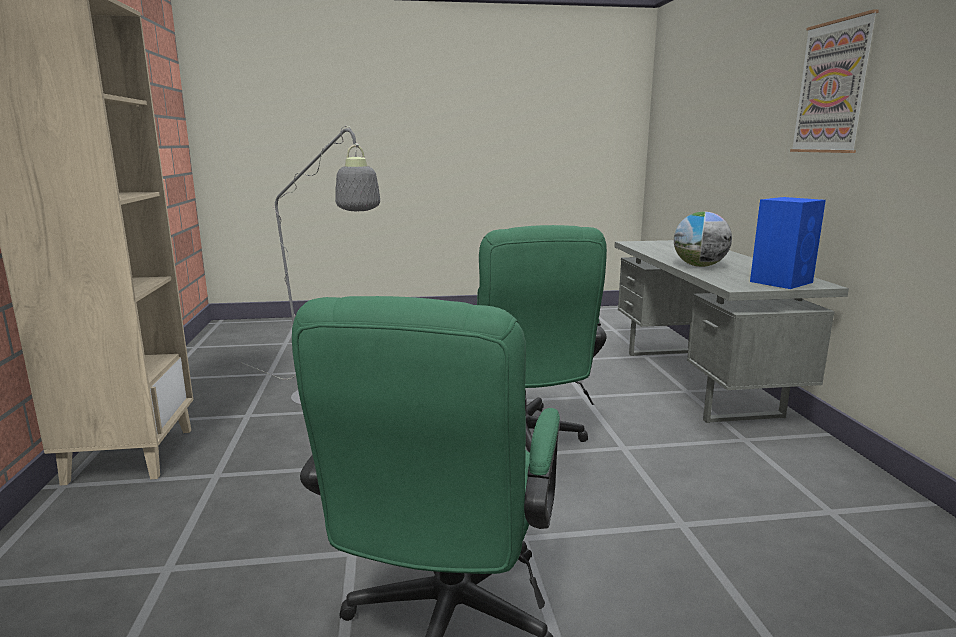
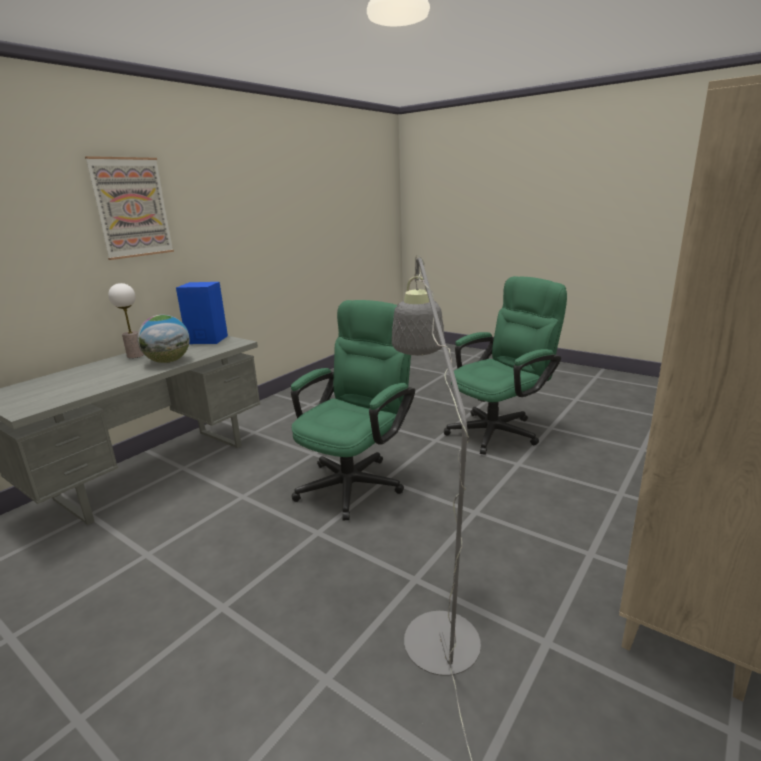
camera: 135 degrees left, 5 degrees up
none -> table lamp [108,283,144,358]

